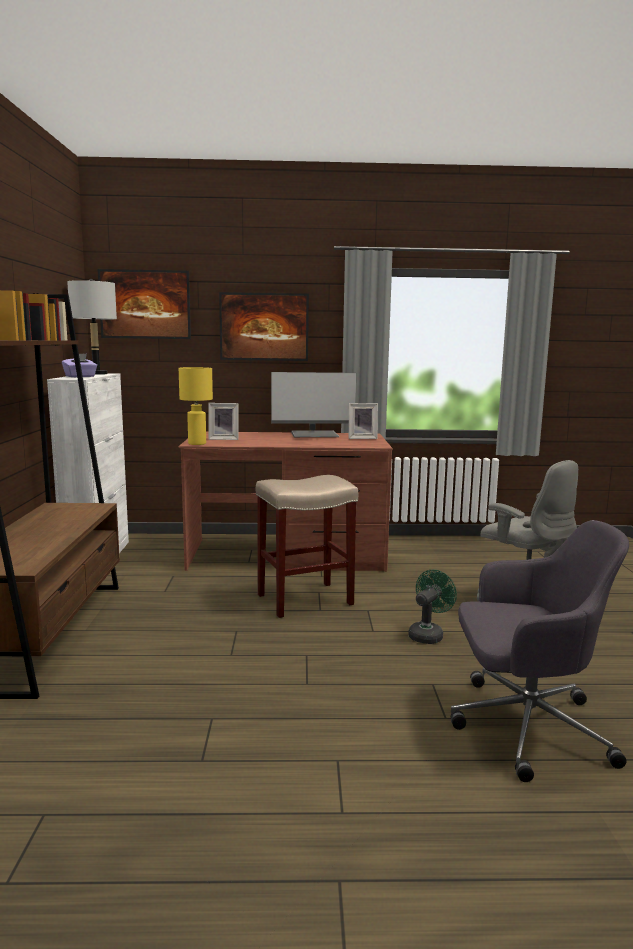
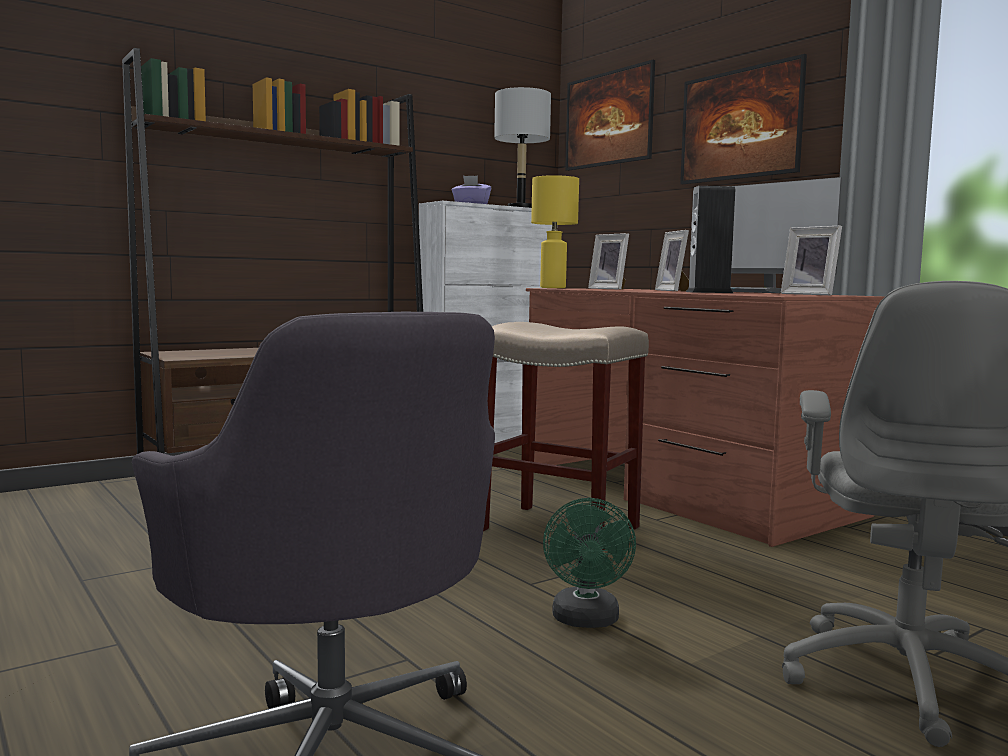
camera: 55 degrees right, 5 degrees down
green fan [408,570,457,644] -> green fan turned 90 degrees clockwise [543,498,636,628]
none -> picture frame [655,230,689,291]
none -> speaker [686,186,735,293]

